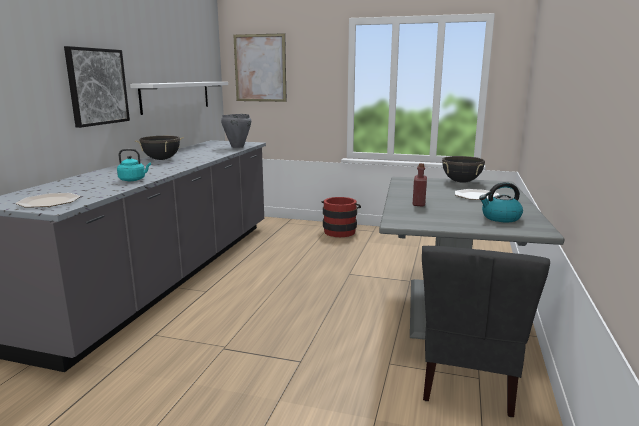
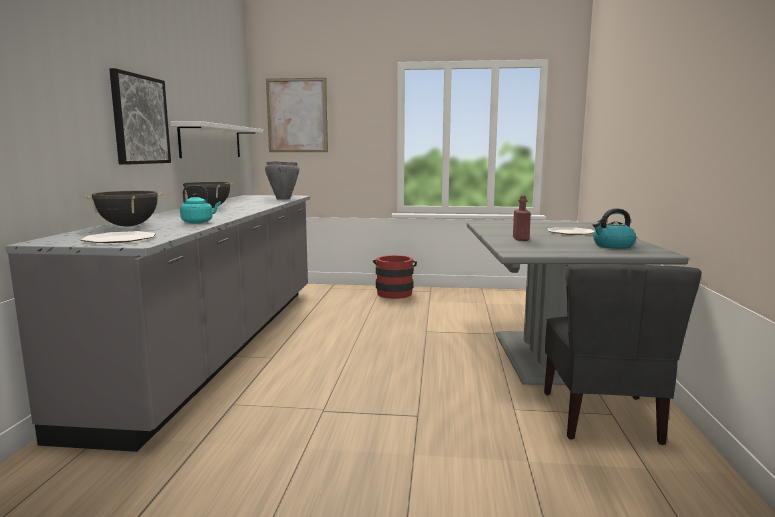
camera: 10 degrees left, 5 degrees down
black cooking pot [442,156,485,183] -> black cooking pot moved to [83,191,164,227]

